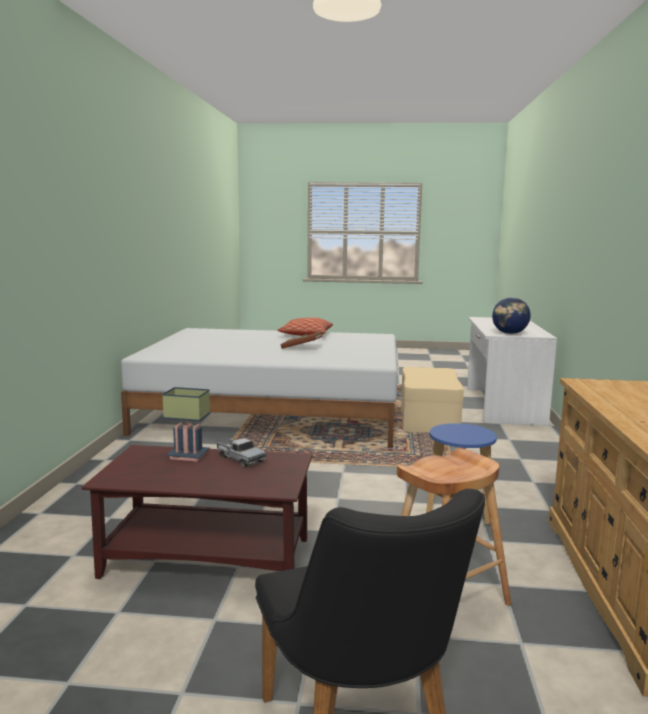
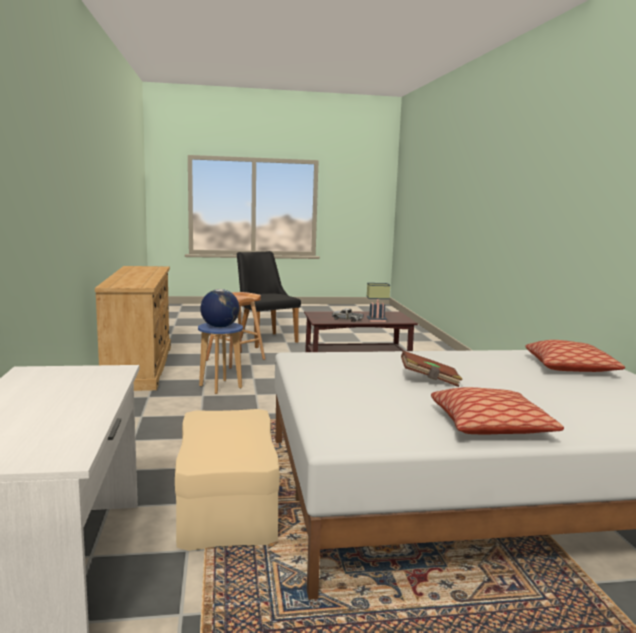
camera: 165 degrees right, 0 degrees up
globe [492,297,531,334] -> globe moved to [200,289,239,328]
none -> pillow [525,340,625,372]

